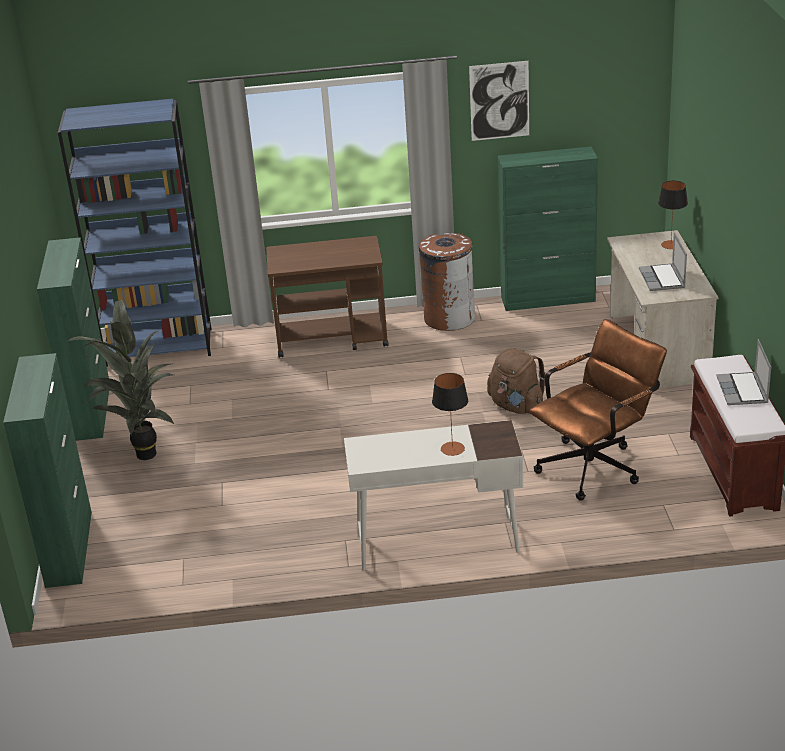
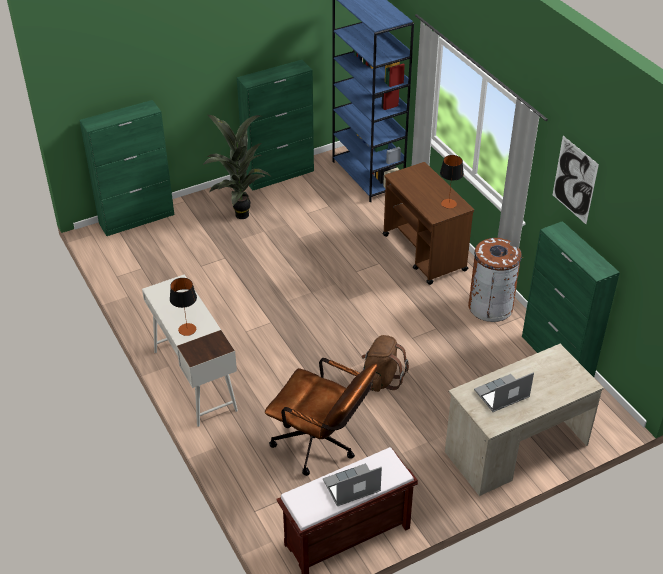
camera: 65 degrees right, 10 degrees up
table lamp [658,181,688,249] -> table lamp moved to [440,155,464,209]

